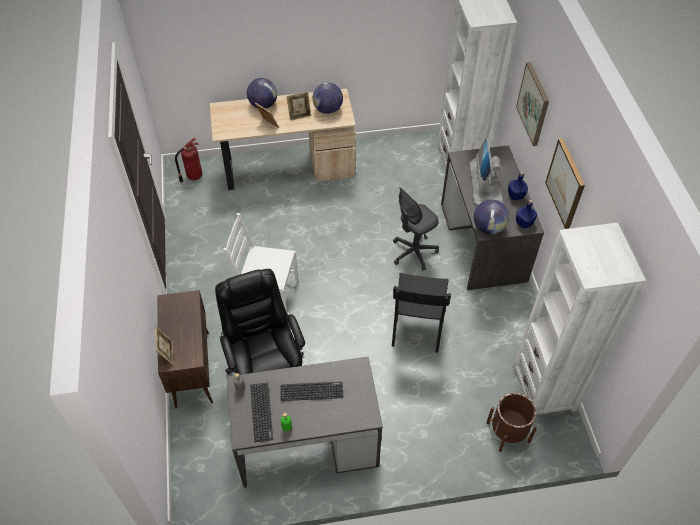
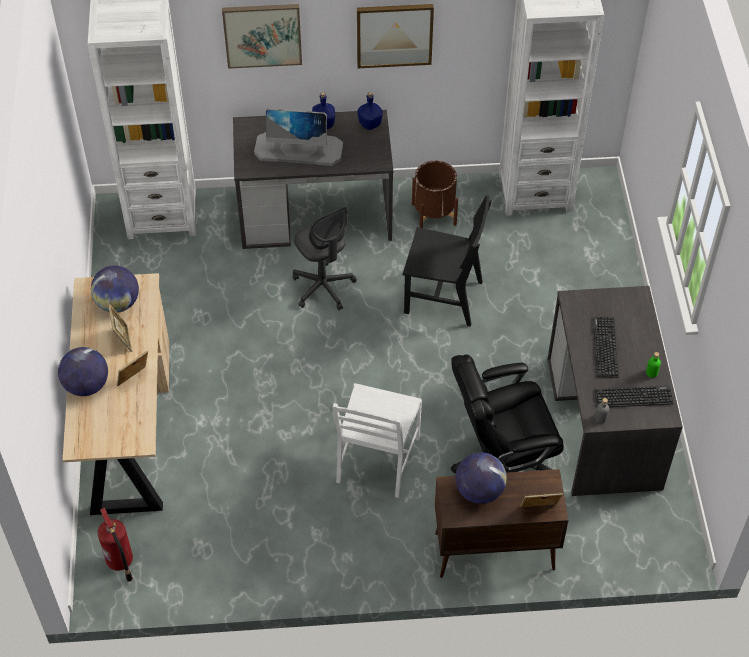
camera: 85 degrees left, 0 degrees up
globe [474,200,509,234] -> globe moved to [455,452,507,504]
brown planter [486,393,537,452] -> brown planter moved to [412,161,458,228]

